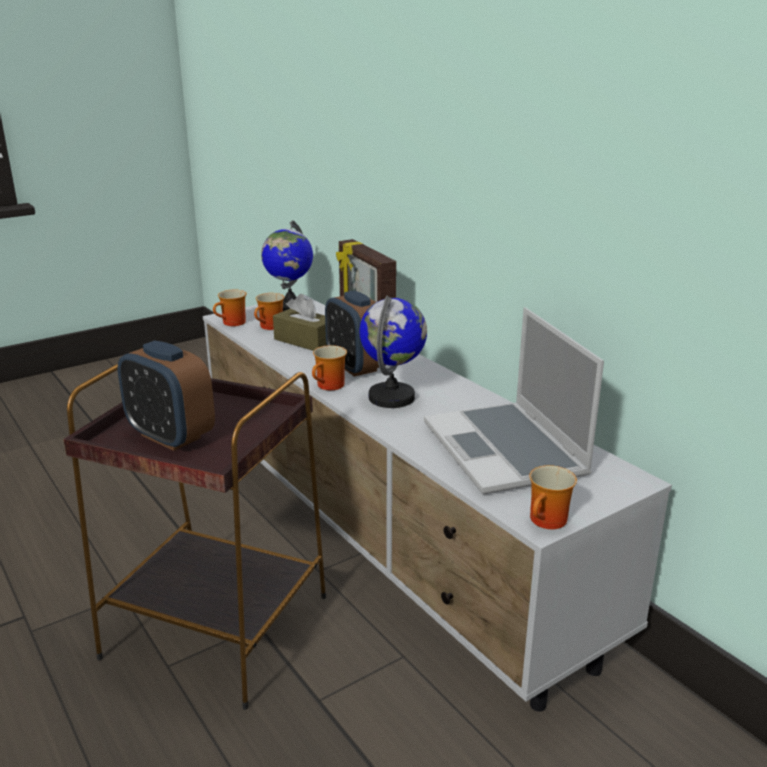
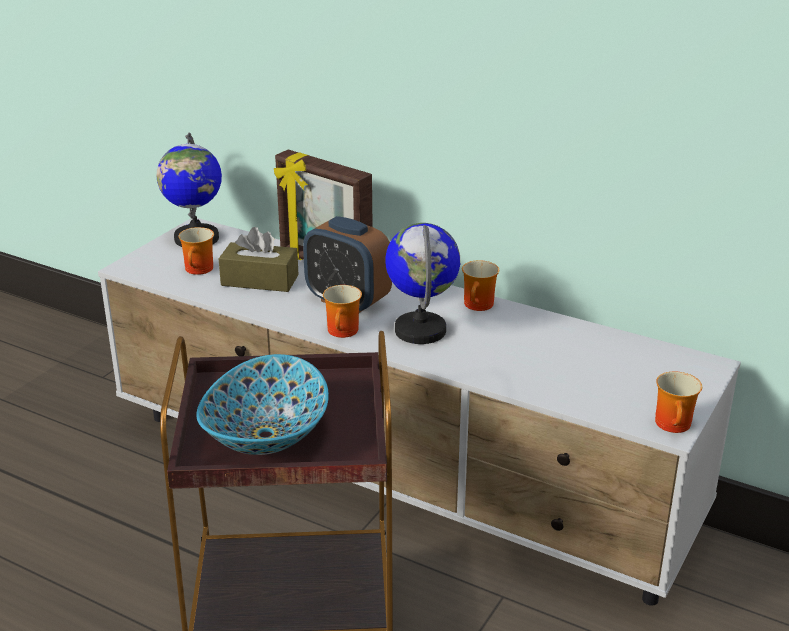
camera: 25 degrees left, 5 degrees up
alarm clock [118,340,215,451] -> bowl [196,354,329,455]
mug [213,290,246,326] -> mug moved to [462,260,499,311]
laptop [424,307,604,494] -> none

